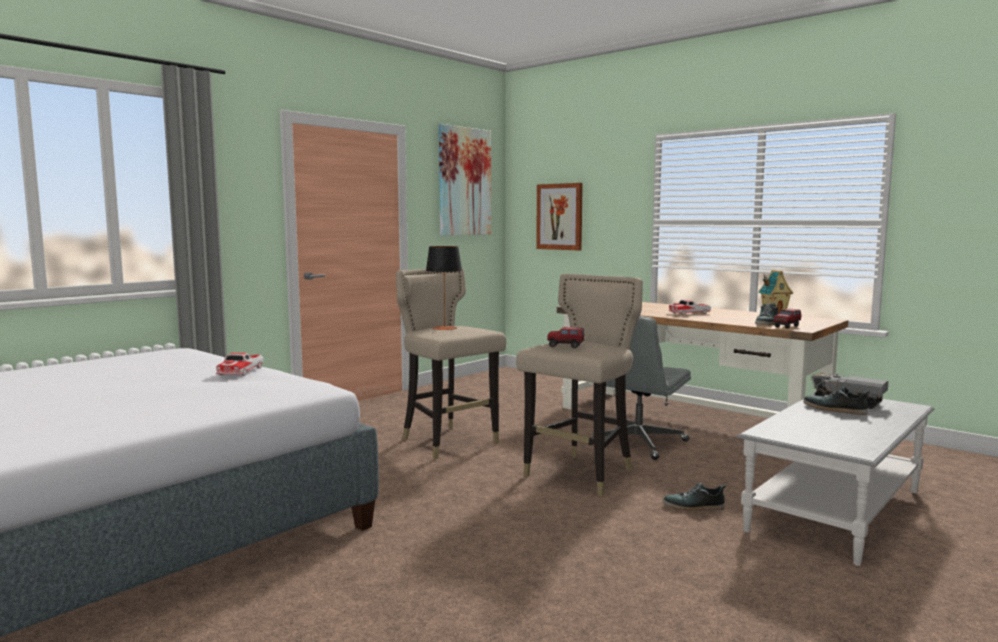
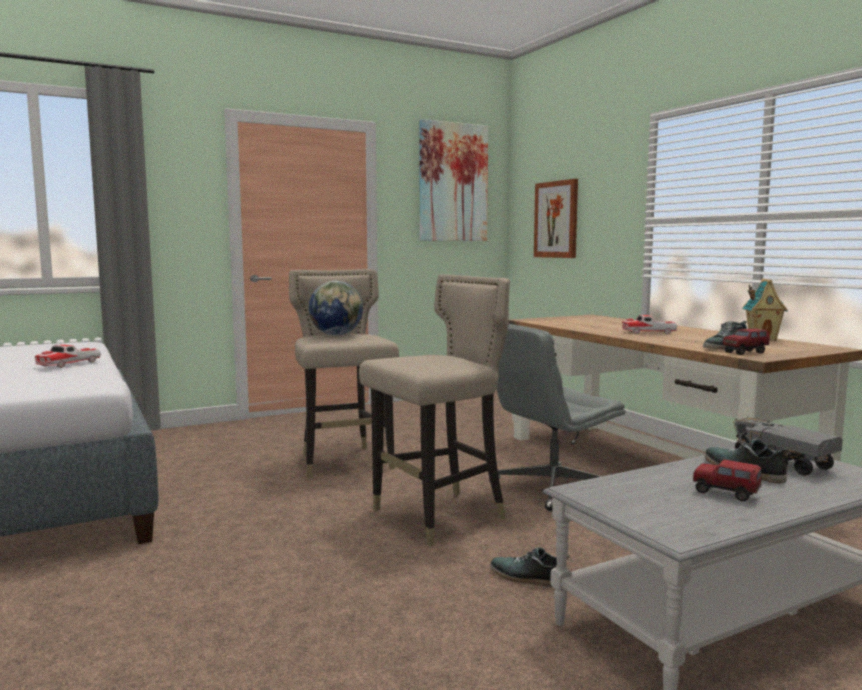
camera: 20 degrees right, 0 degrees up
table lamp [426,246,462,330] -> globe [309,281,363,336]
toy truck [547,327,584,348] -> toy truck moved to [693,459,762,501]

